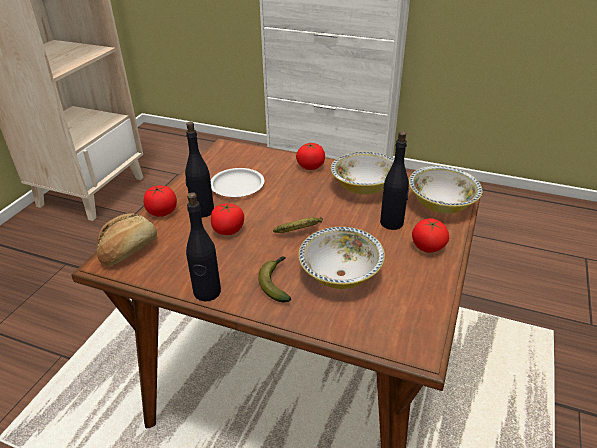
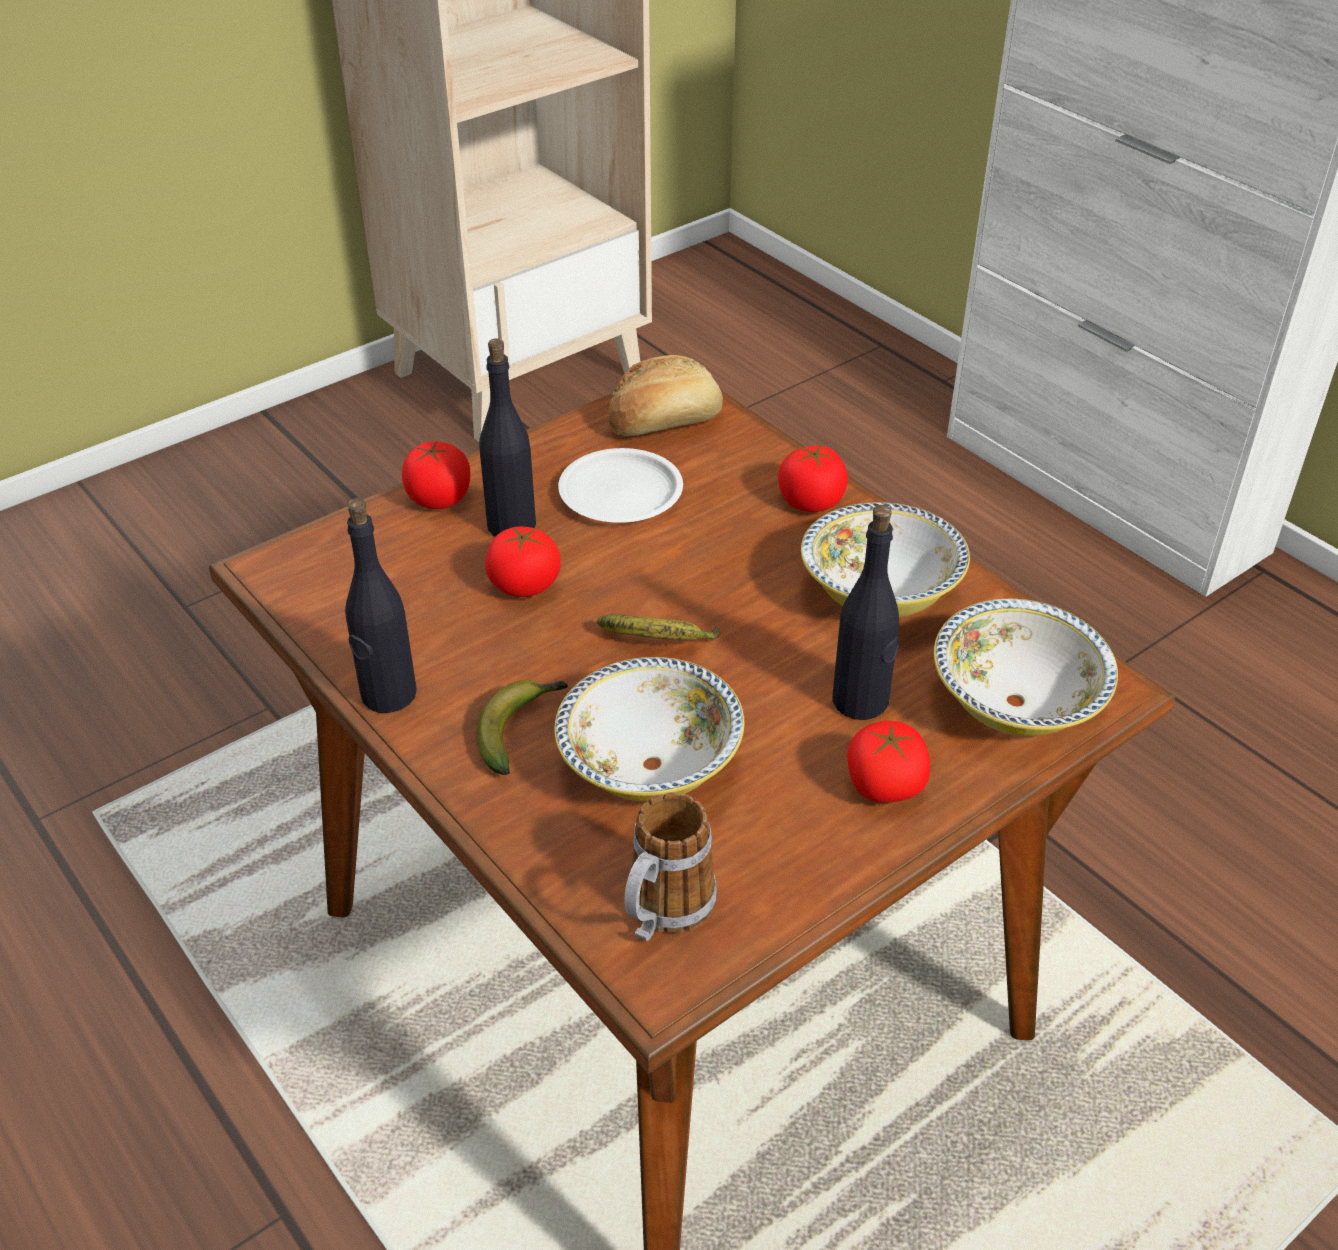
camera: 30 degrees right, 5 degrees up
bread [96,213,157,266] -> bread moved to [608,355,723,436]
none -> mug [624,792,717,941]

